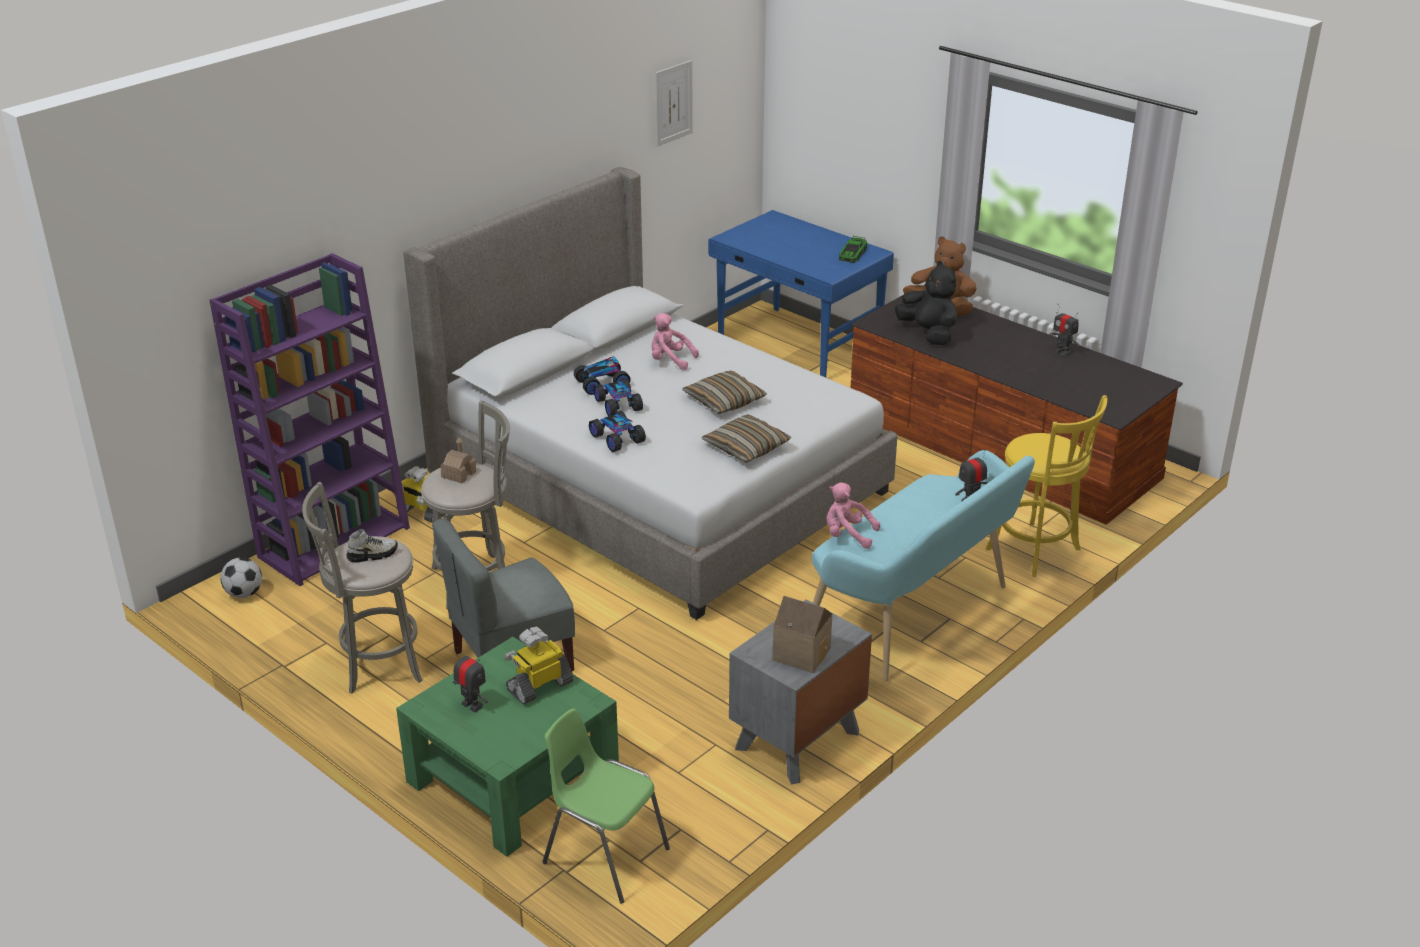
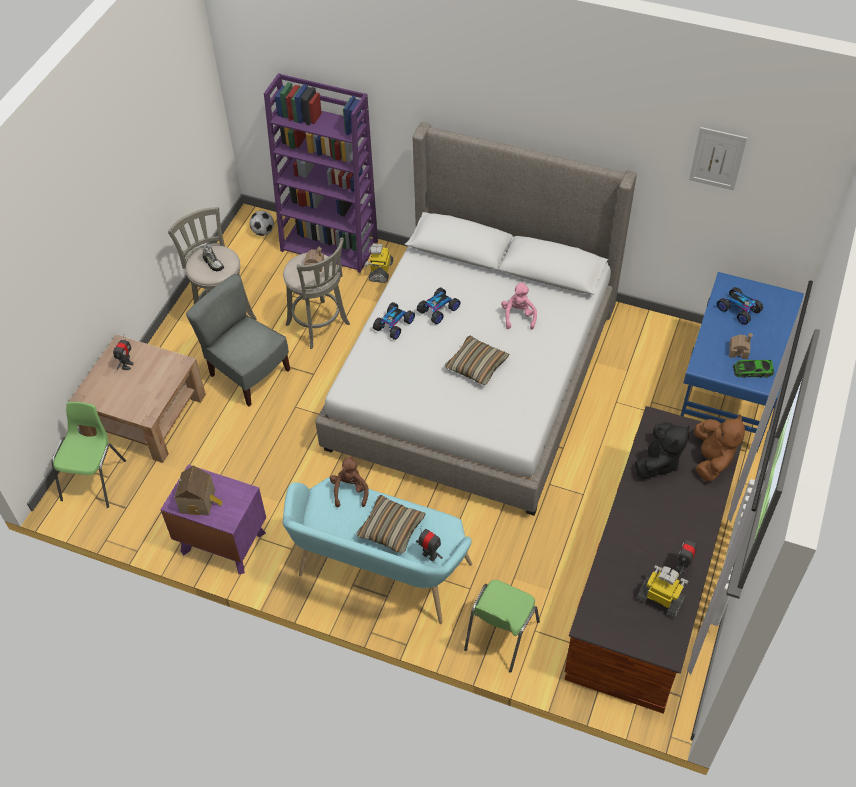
camera: 70 degrees right, 20 degrees up
green coffee table [396,637,619,857] -> brown coffee table [69,335,206,463]
toy robot [504,627,574,704] -> toy robot moved to [637,565,688,617]
toy car [574,356,631,395] -> toy car moved to [717,287,763,325]
pillow [702,414,791,463] -> pillow moved to [356,495,426,553]
grey nightstand [729,599,872,785] -> purple nightstand [160,465,266,574]
pink plush toy [826,482,880,549] -> brown plush toy [330,456,369,507]
yellow stool [986,395,1108,577] -> green chair [464,580,540,673]
none -> toy house [729,333,753,359]

